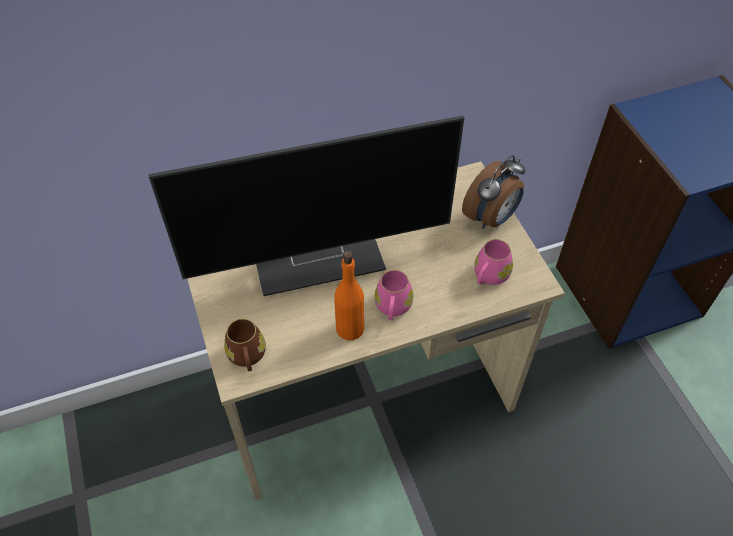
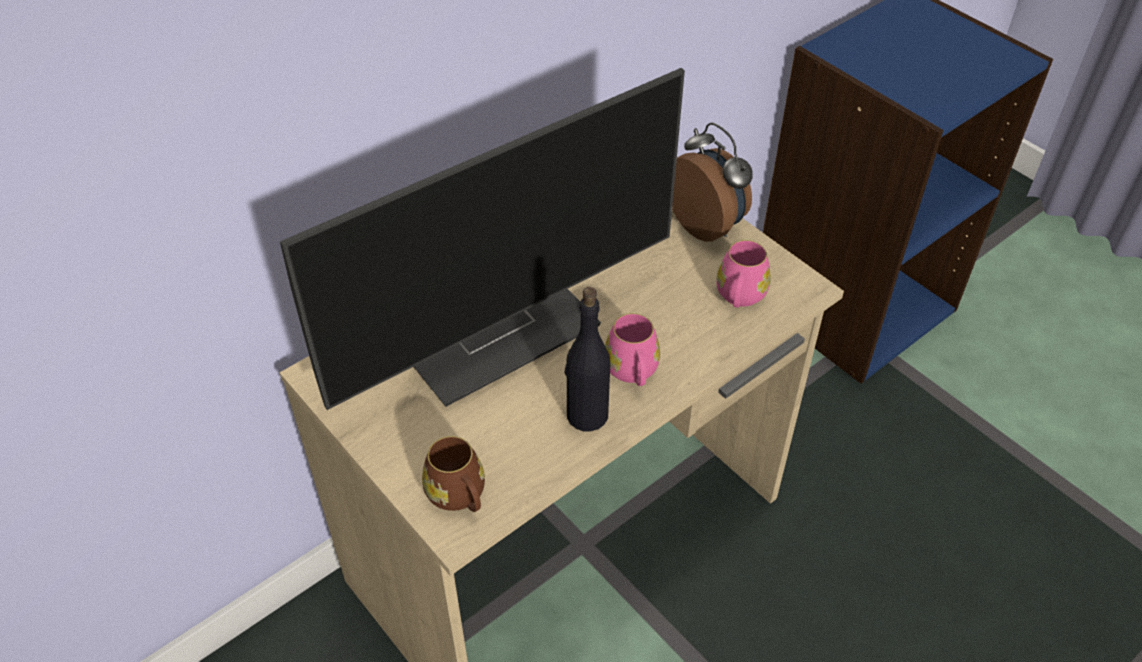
camera: 20 degrees left, 5 degrees down
orange bottle [334,251,364,340] -> black bottle [565,287,610,431]
alarm clock [462,155,525,229] -> alarm clock turned 60 degrees counterclockwise [672,122,753,242]

